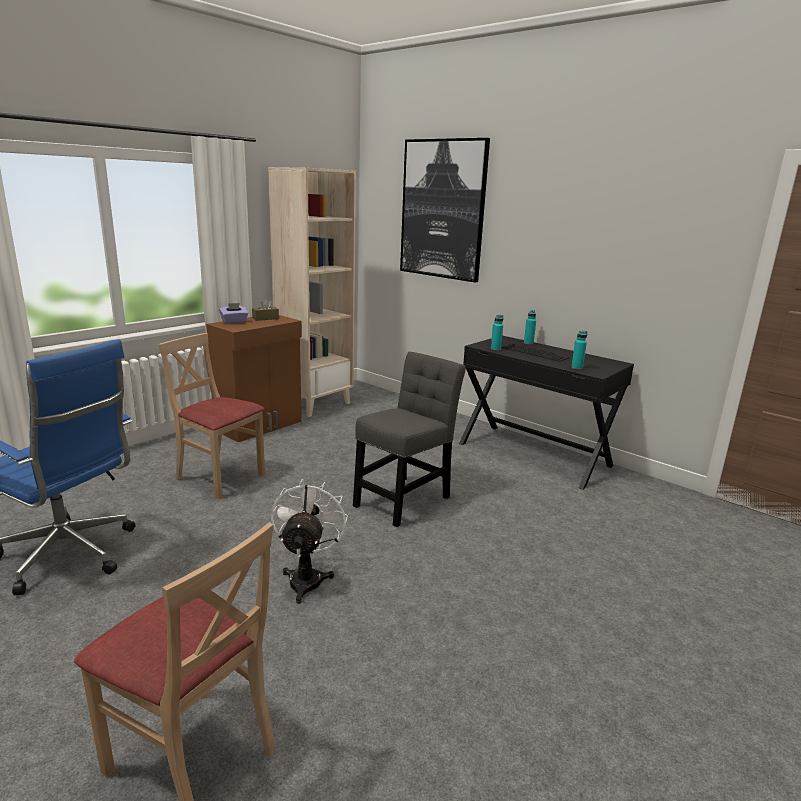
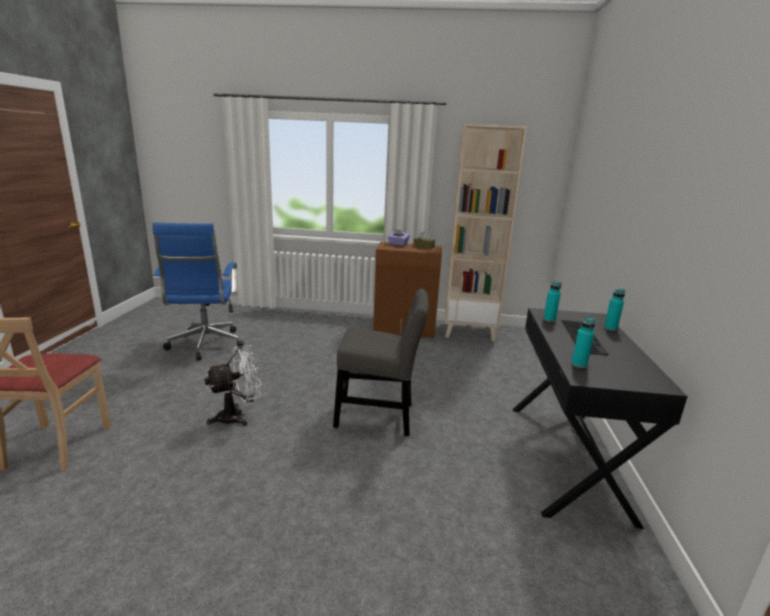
camera: 55 degrees right, 0 degrees up
beige chair [158,333,265,499] -> none
picture [400,138,490,283] -> none

